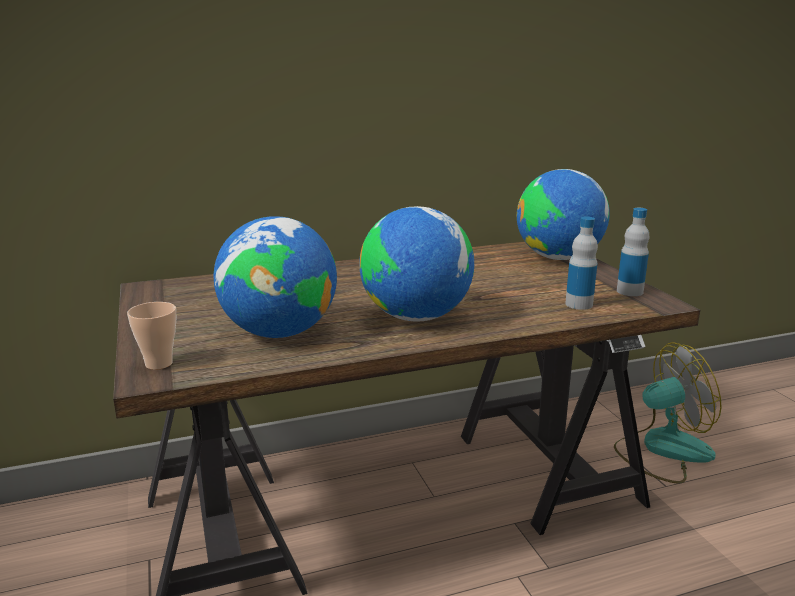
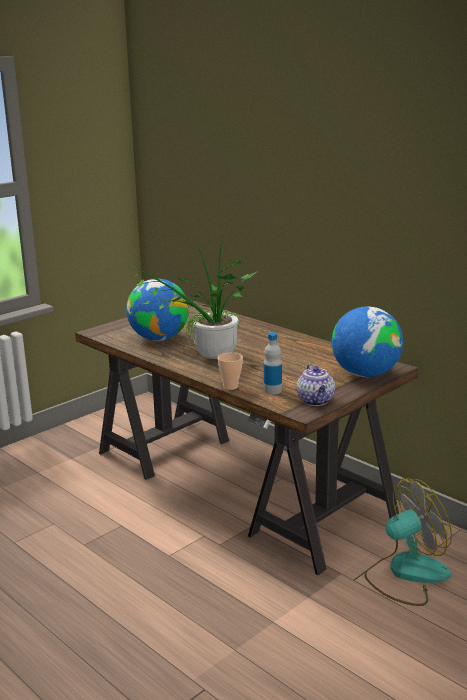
camera: 65 degrees right, 0 degrees up
cup [127,302,176,370] -> cup moved to [218,353,243,390]
globe [359,206,474,322] -> potted plant [129,236,258,359]
fan [614,342,721,484] -> fan turned 75 degrees counterclockwise [365,478,452,606]
bottle [617,208,650,296] -> teapot [297,364,335,406]

